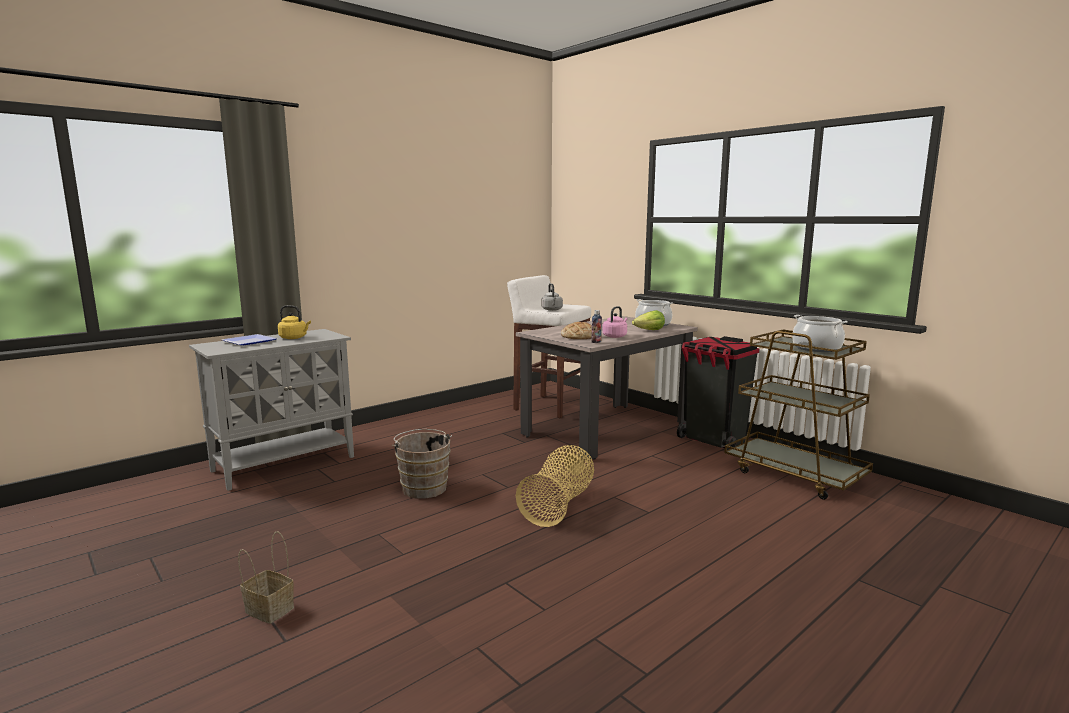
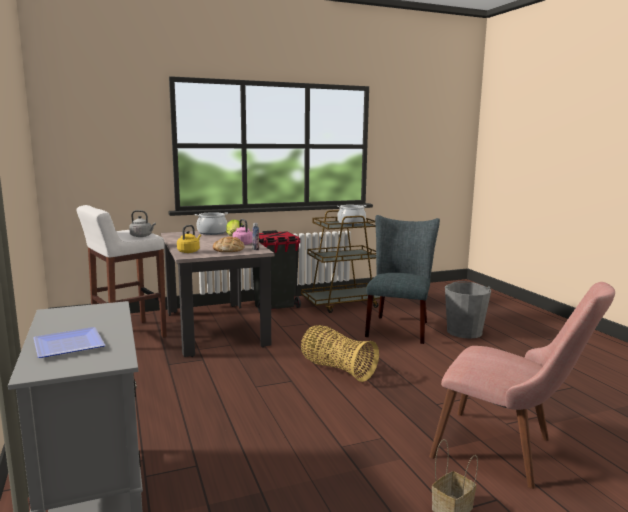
camera: 70 degrees left, 0 degrees up
yellow kettle [278,305,311,339] -> yellow kettle moved to [177,225,201,253]
brown bucket [392,429,452,499] -> none
none -> grey chair [365,215,440,344]
none -> pink chair [429,282,615,489]
none -> grey bucket [445,281,491,338]

